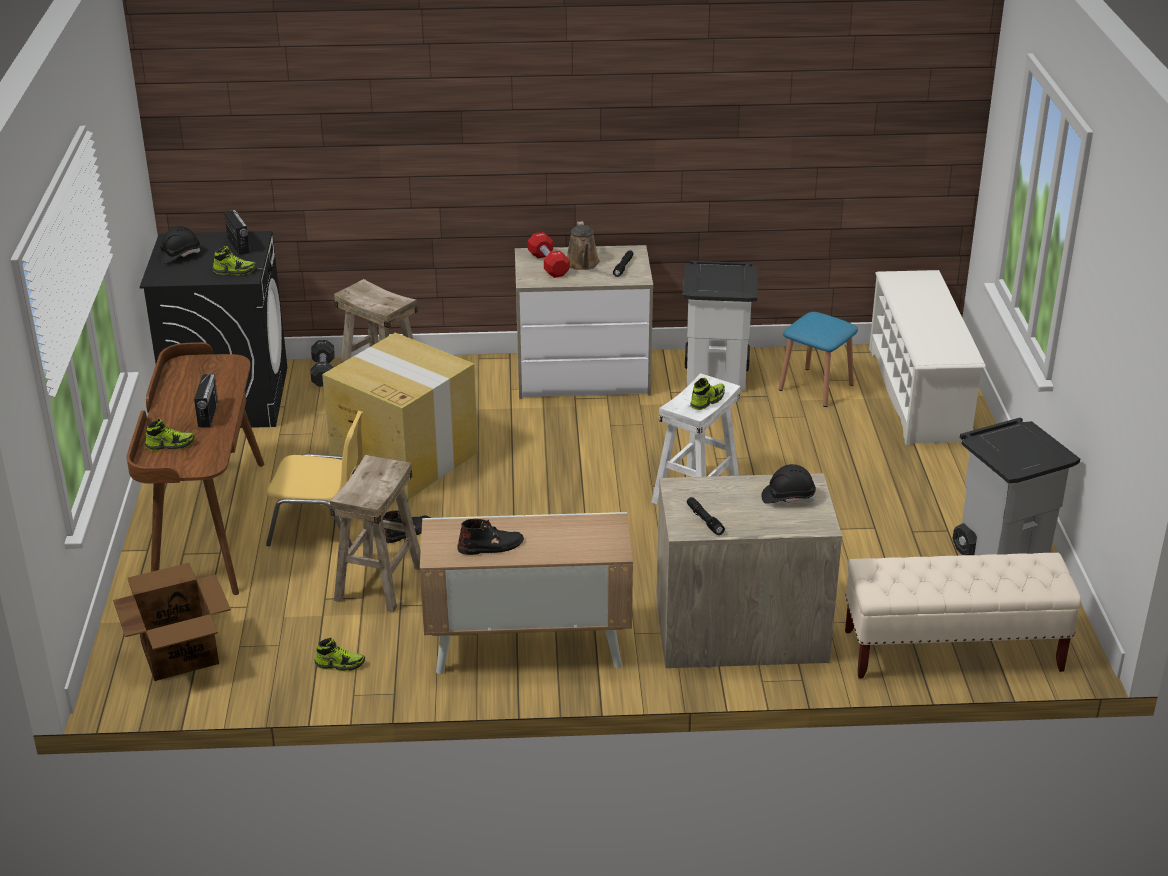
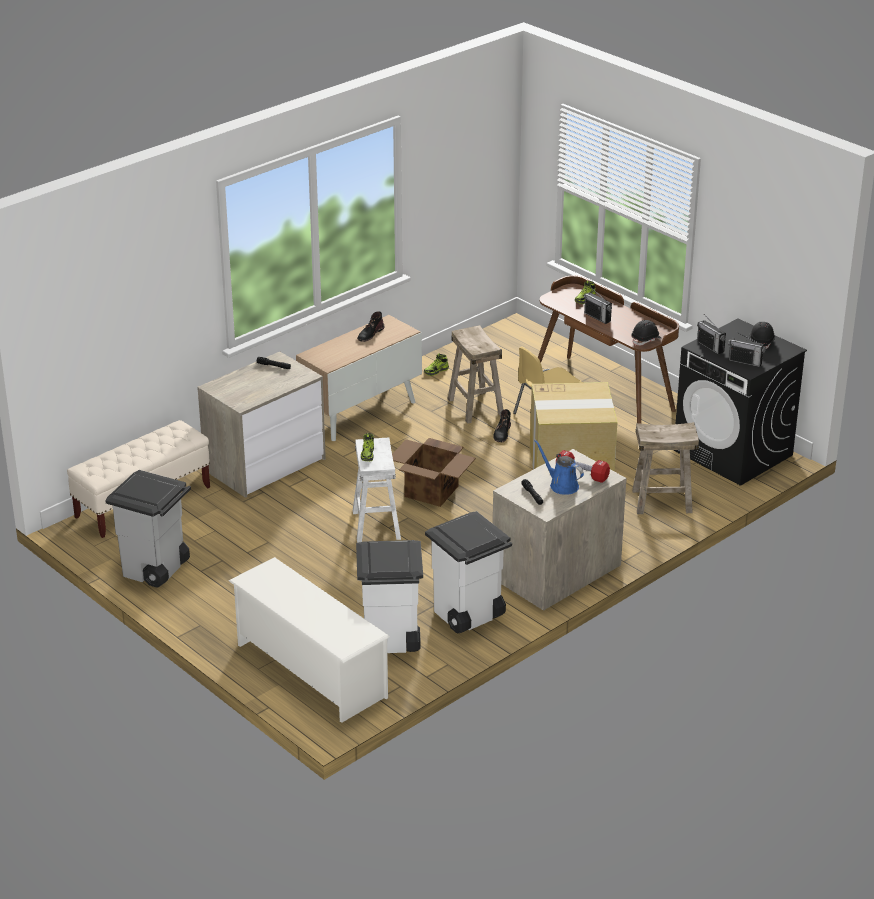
camera: 140 degrees right, 0 degrees up
cardboard box [113,563,231,681] -> cardboard box moved to [392,438,476,507]
shoe [213,246,256,275] -> radio [697,314,726,355]
black dumbbell [311,340,335,387] -> none
brown watering can [567,221,600,270] -> blue watering can [534,439,584,495]
black hard hat [761,464,816,504] -> black hard hat moved to [631,320,661,346]
blue stool [779,312,858,407] -> white trash can [356,540,423,653]

